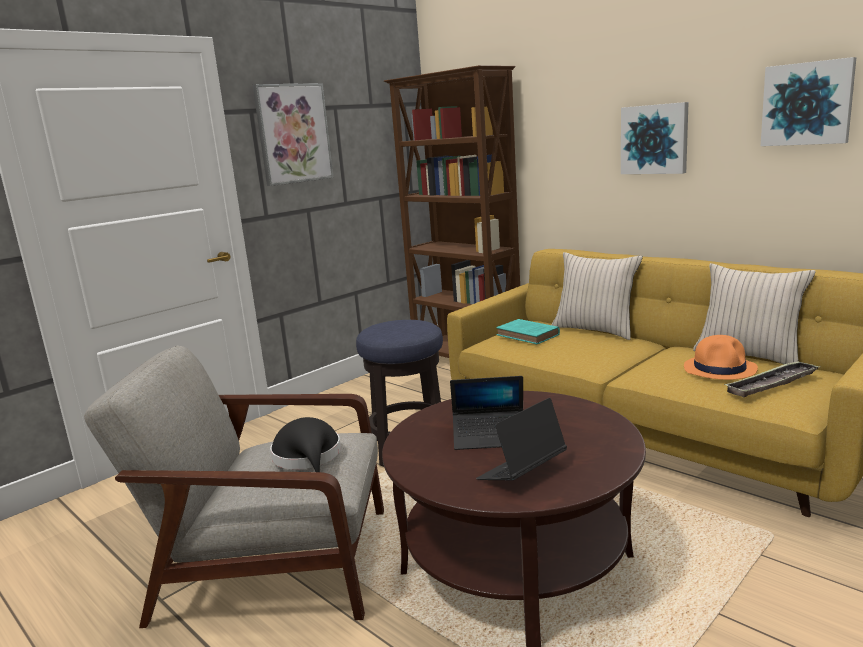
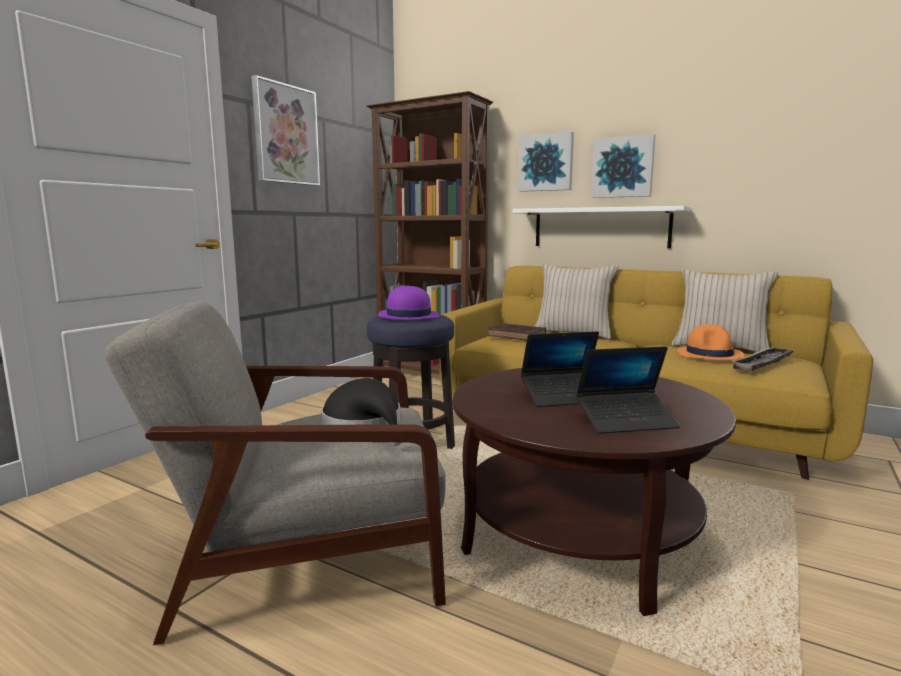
camera: 15 degrees left, 5 degrees down
laptop [476,398,567,480] -> laptop turned 135 degrees counterclockwise [576,346,680,434]
turquoise book [496,319,560,344] -> brown book [487,323,546,341]
picture [761,57,856,146] -> picture moved to [519,132,574,192]
none -> purple hat [378,285,440,320]
none -> white shelf [512,206,691,248]

